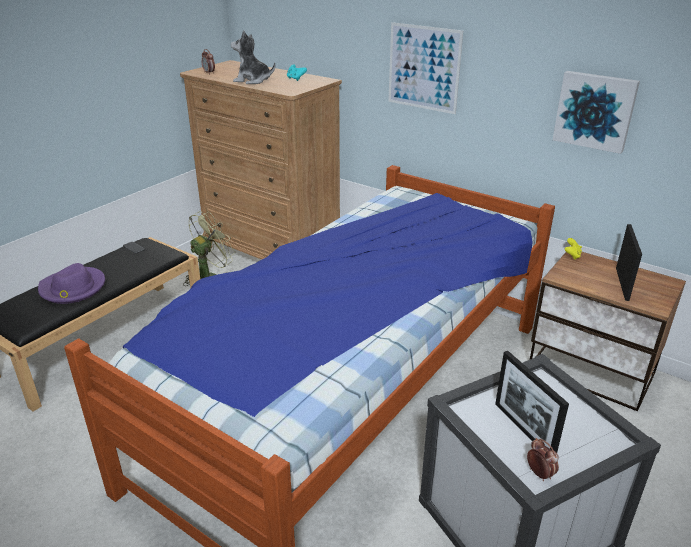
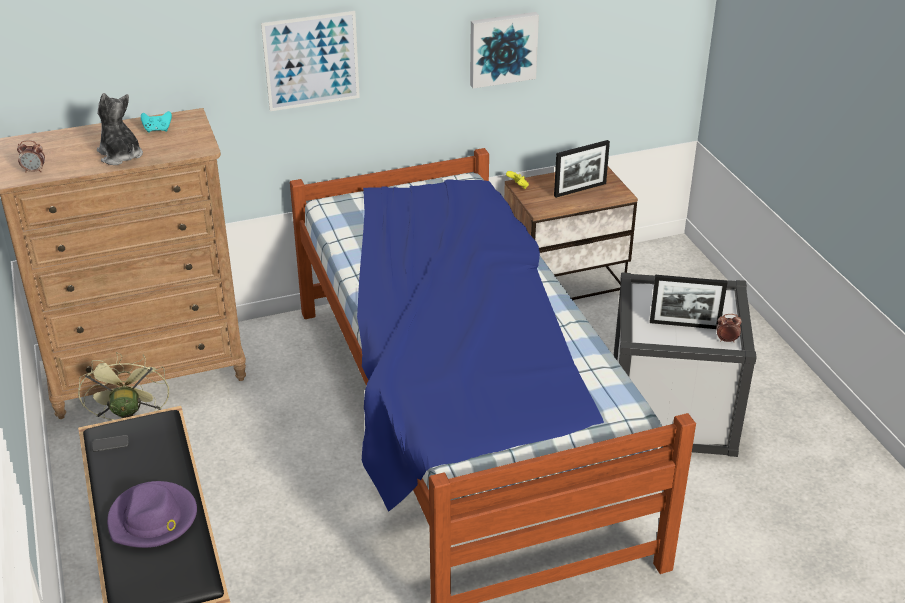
camera: 55 degrees left, 5 degrees up
plush toy [231,30,275,84] -> plush toy turned 90 degrees clockwise [97,93,143,165]
picture frame [616,224,642,301] -> picture frame turned 105 degrees clockwise [554,140,610,198]

